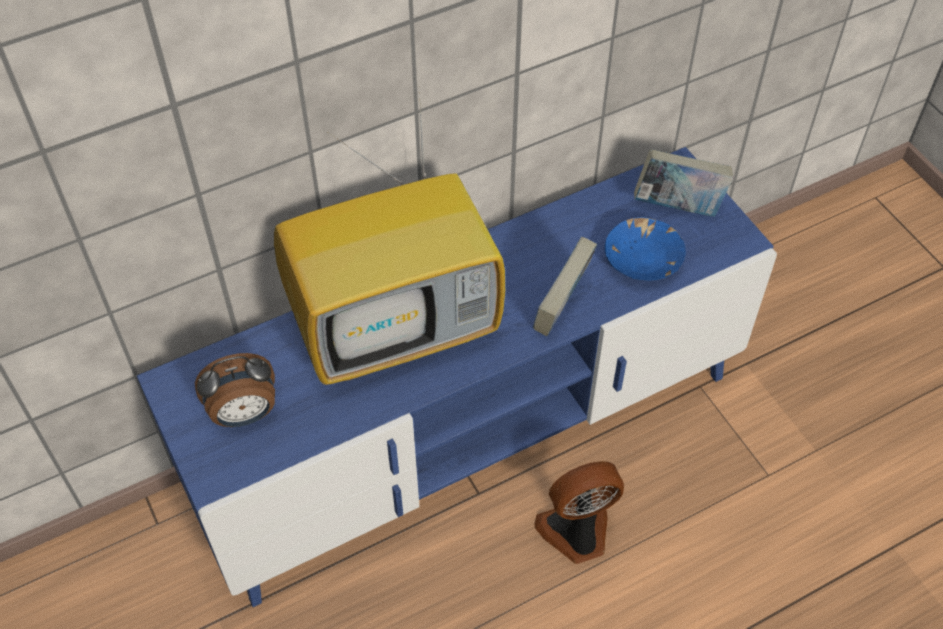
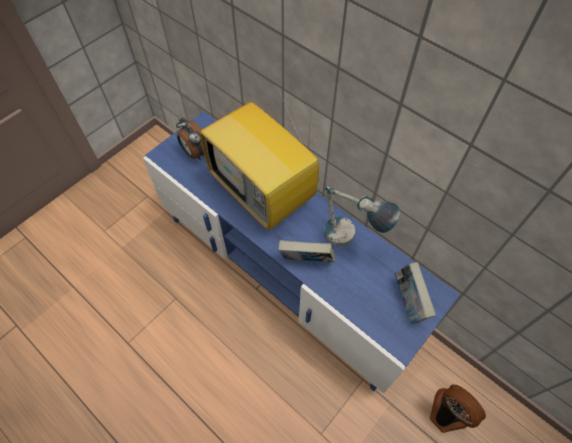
camera: 70 degrees right, 5 degrees up
fan [534,461,624,564] -> fan moved to [430,384,486,433]
blue bowl [605,217,686,280] -> none
none -> table lamp [324,186,400,246]

